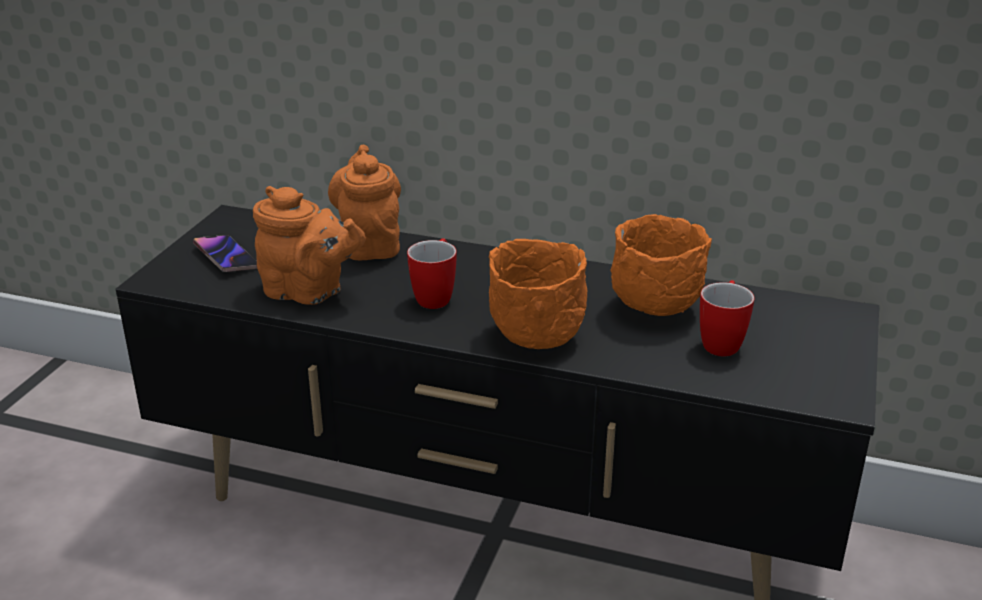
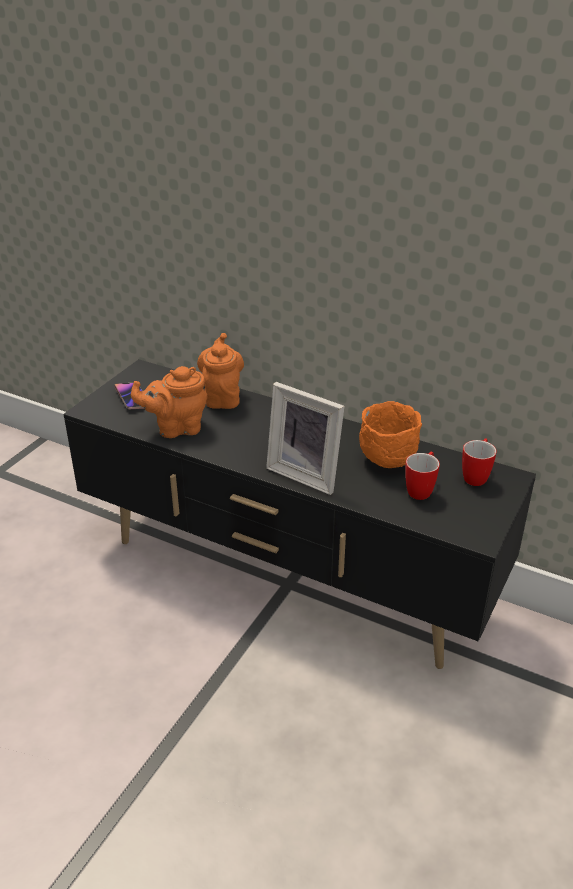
camera: 10 degrees right, 5 degrees up
orange teapot [253,186,366,305] -> orange teapot turned 135 degrees clockwise [131,366,208,438]
mug [407,238,457,309] -> mug moved to [462,439,497,486]
orange bowl [489,239,587,349] -> picture frame [266,382,345,495]

